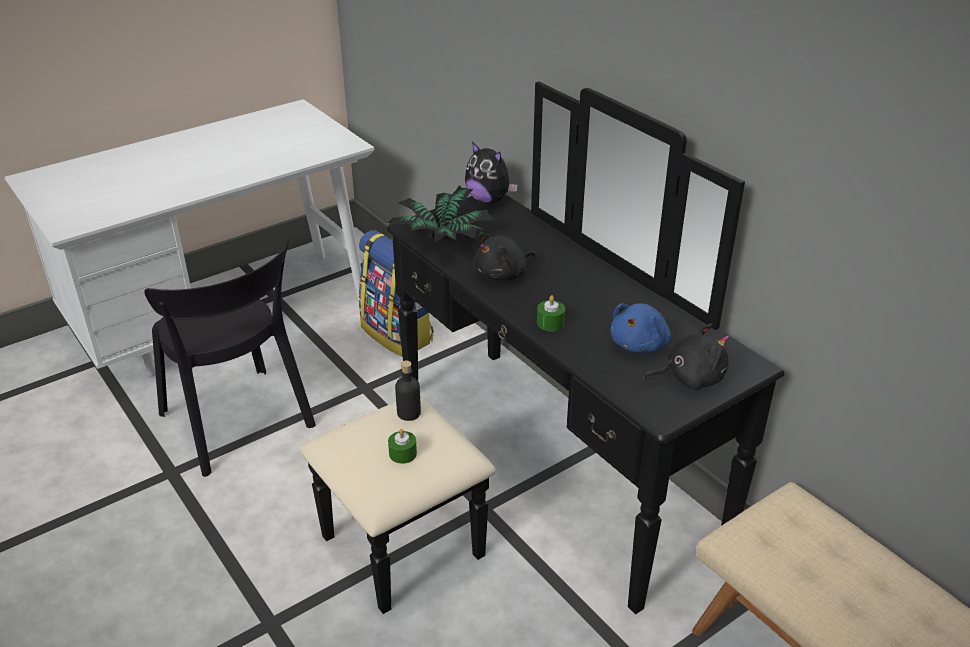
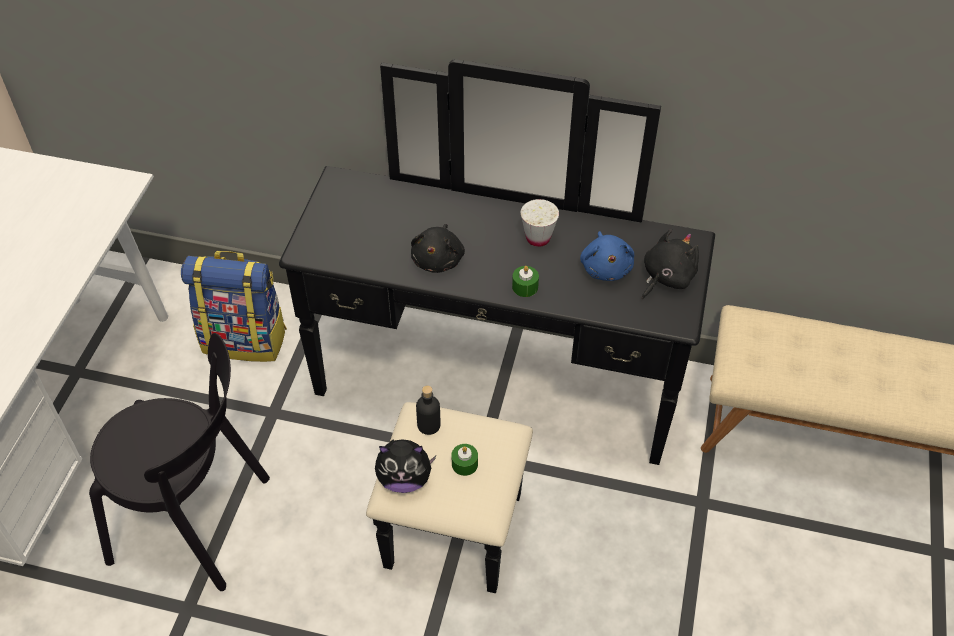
camera: 40 degrees left, 15 degrees up
potted plant [388,185,494,242] -> none
plush toy [465,142,518,204] -> plush toy moved to [375,439,436,493]
none -> white cup [521,199,559,247]

